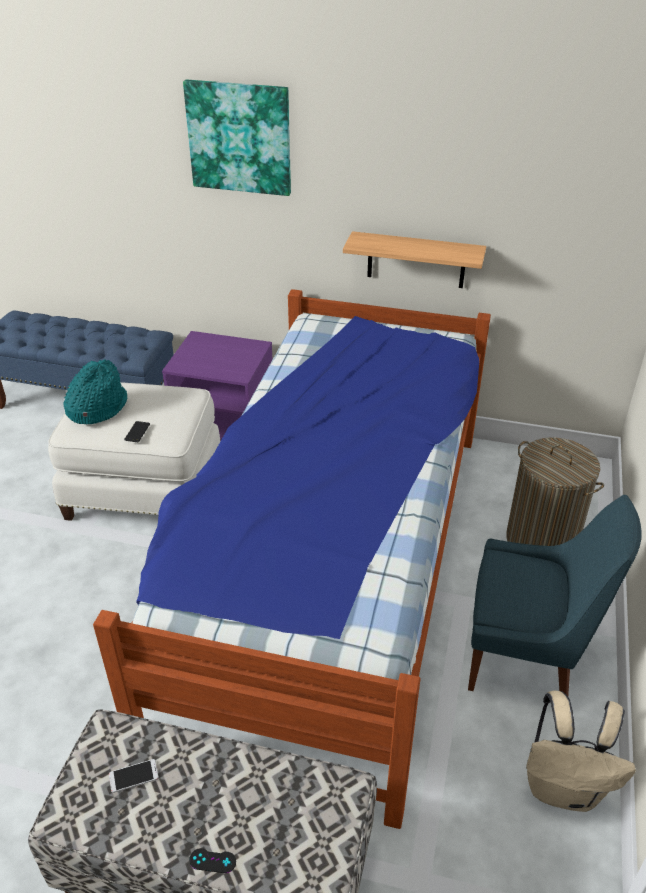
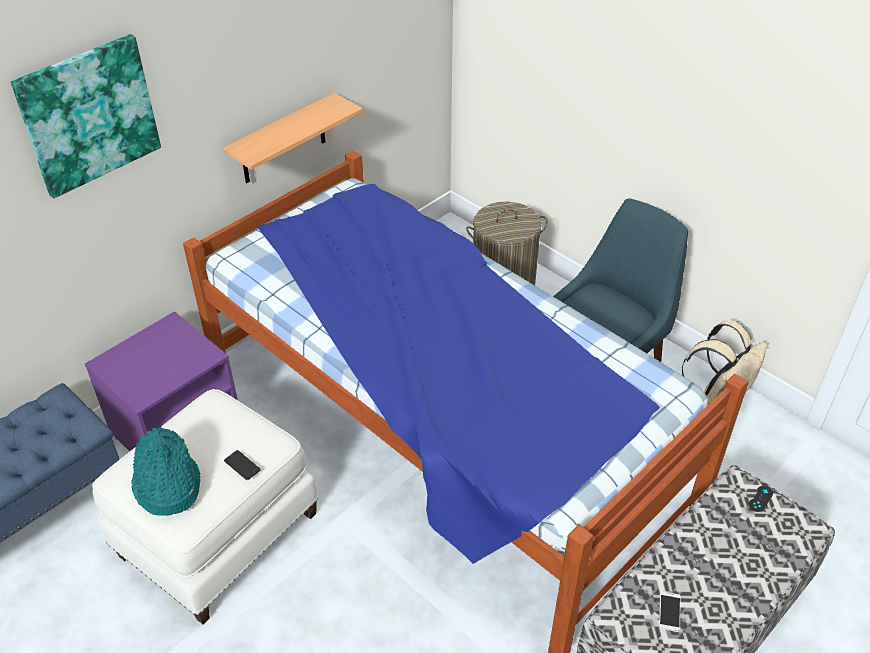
camera: 60 degrees left, 5 degrees up
black game controller [189,848,236,873] -> black game controller moved to [749,486,773,512]

